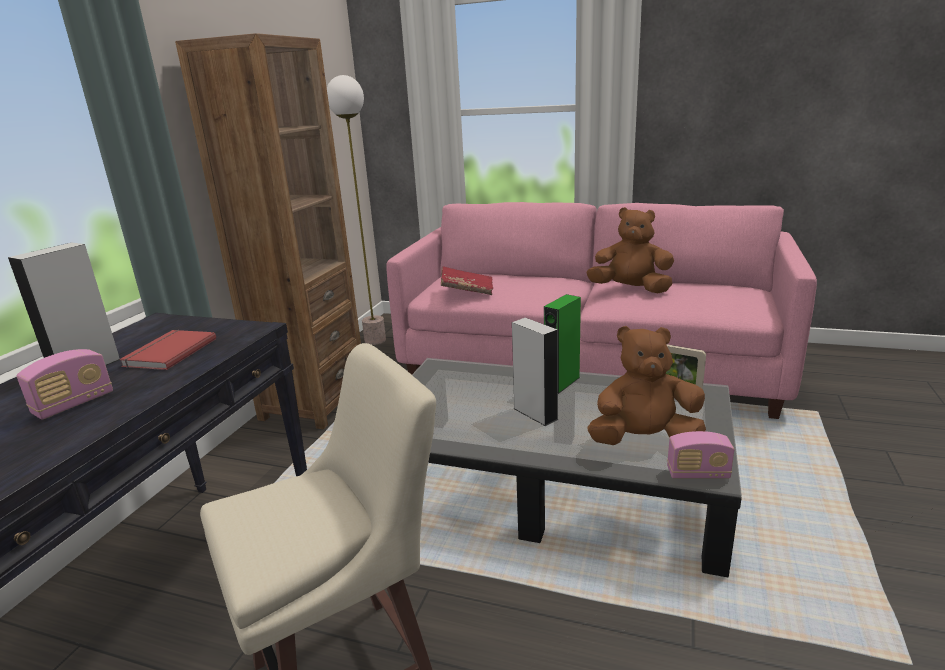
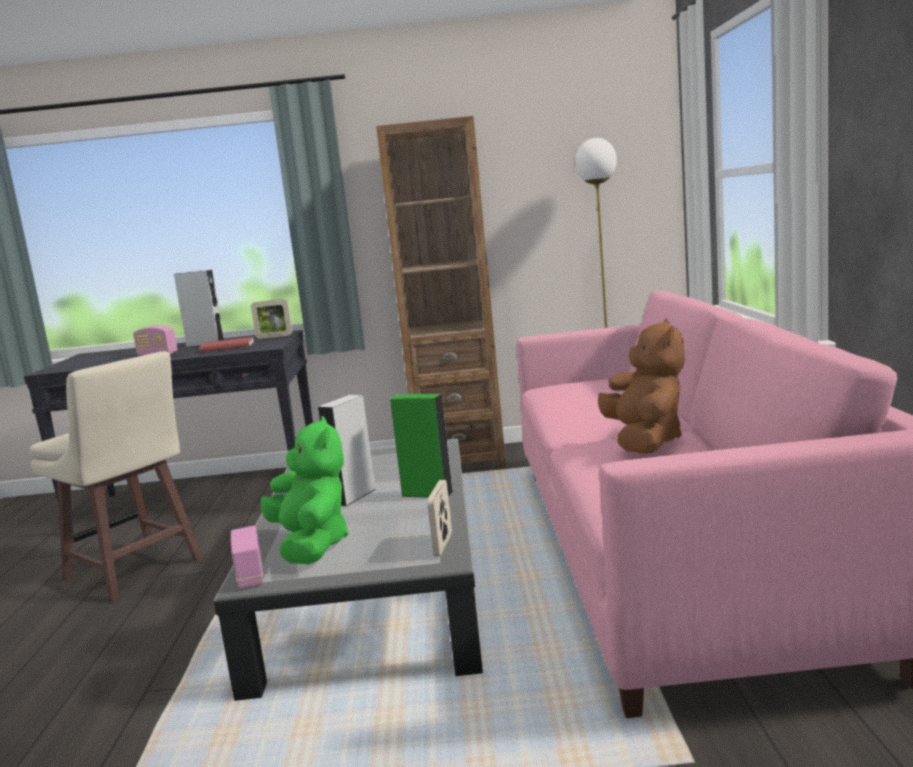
camera: 70 degrees right, 10 degrees down
red book [441,266,493,295] -> none
brown plush toy [587,326,706,445] -> green plush toy [261,416,349,564]
none -> picture frame [251,299,292,339]

